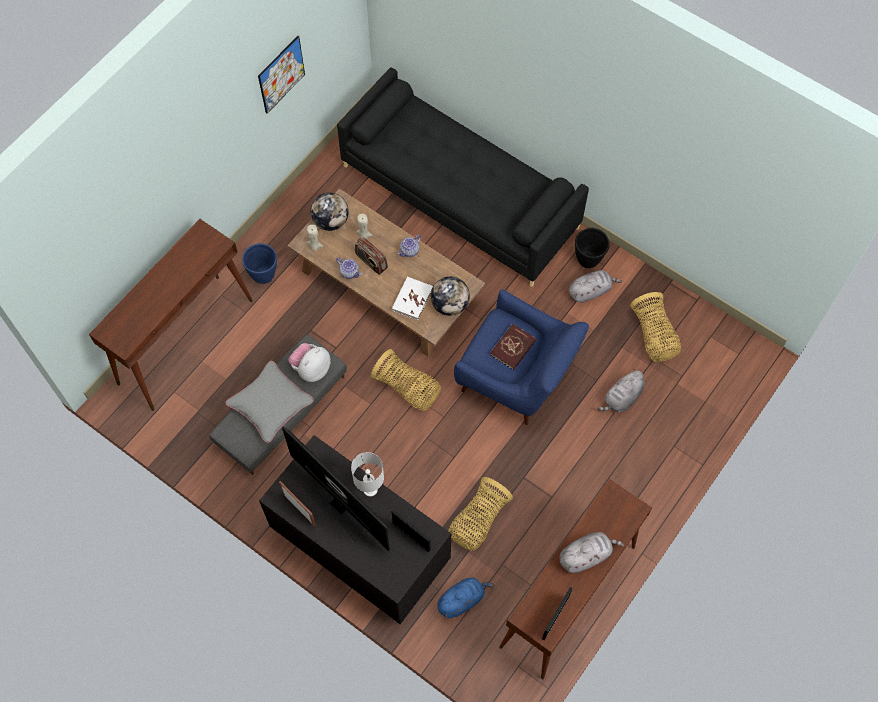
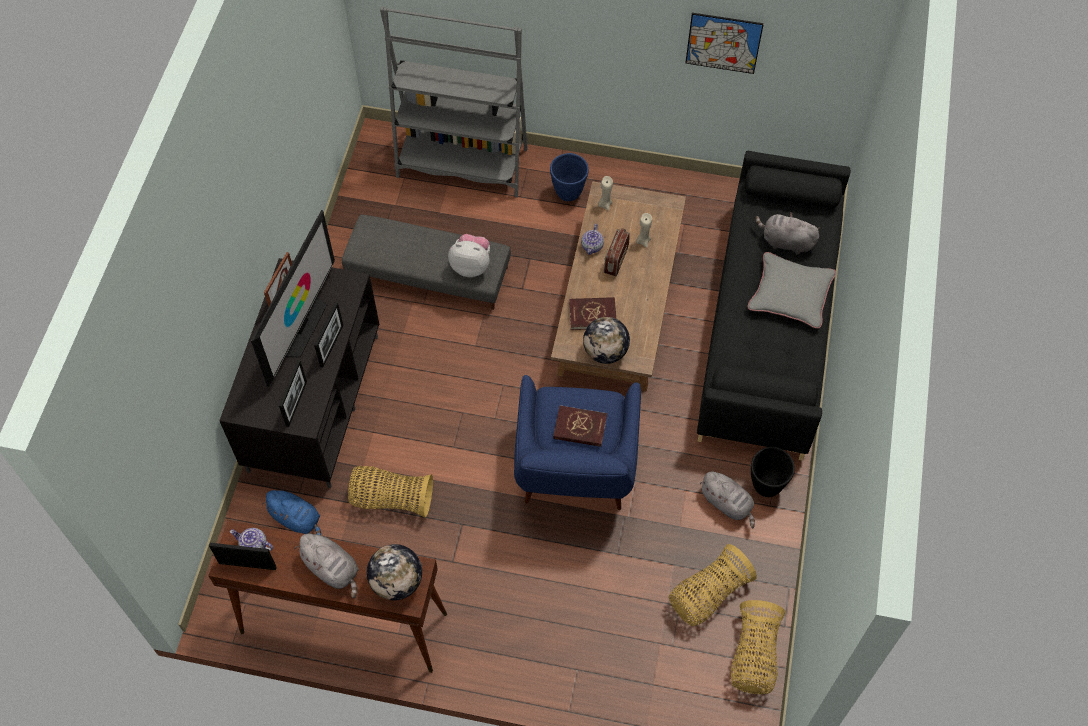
camera: 65 degrees right, 5 degrees down
brown console table [89,219,253,411] -> grey bookcase [380,6,528,198]
grey pillow [226,361,314,443] -> grey pillow moved to [747,252,836,329]
globe [311,192,349,231] -> globe moved to [367,544,422,600]
white table lamp [351,452,384,496] -> picture frame [314,302,343,368]
basket [371,349,441,411] -> basket moved to [731,600,785,694]
white book [392,277,433,320] -> red book [569,297,616,330]
teapot [397,235,421,257] -> teapot moved to [230,528,273,551]
grey plush toy [597,368,645,413] -> grey plush toy moved to [755,212,820,255]

